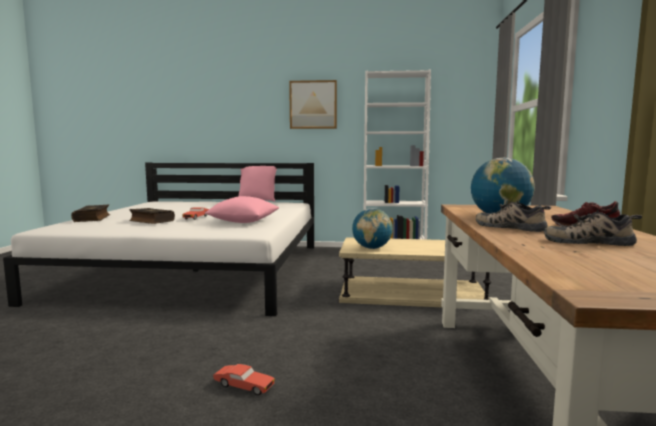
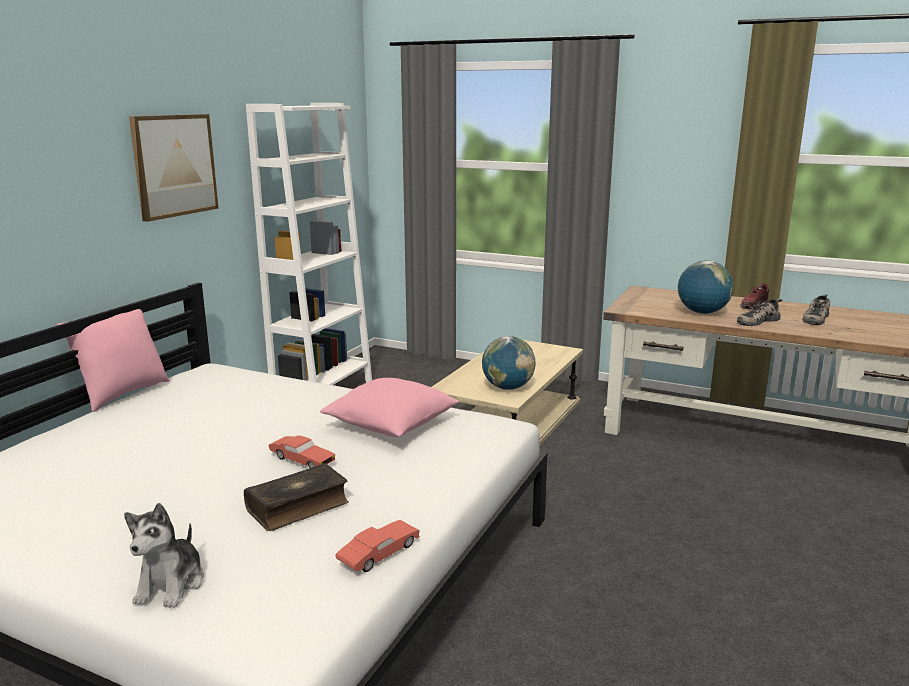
camera: 70 degrees left, 10 degrees up
book [71,205,110,222] -> plush toy [124,503,204,608]
red toy car [213,364,275,395] -> red toy car moved to [335,520,420,572]

